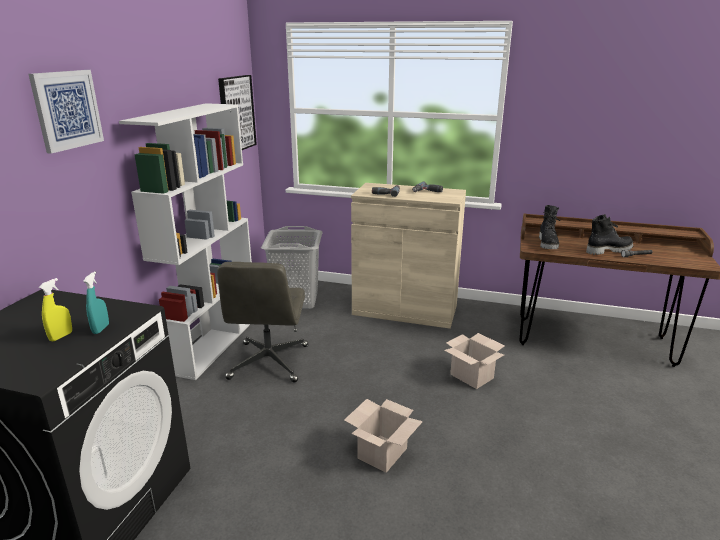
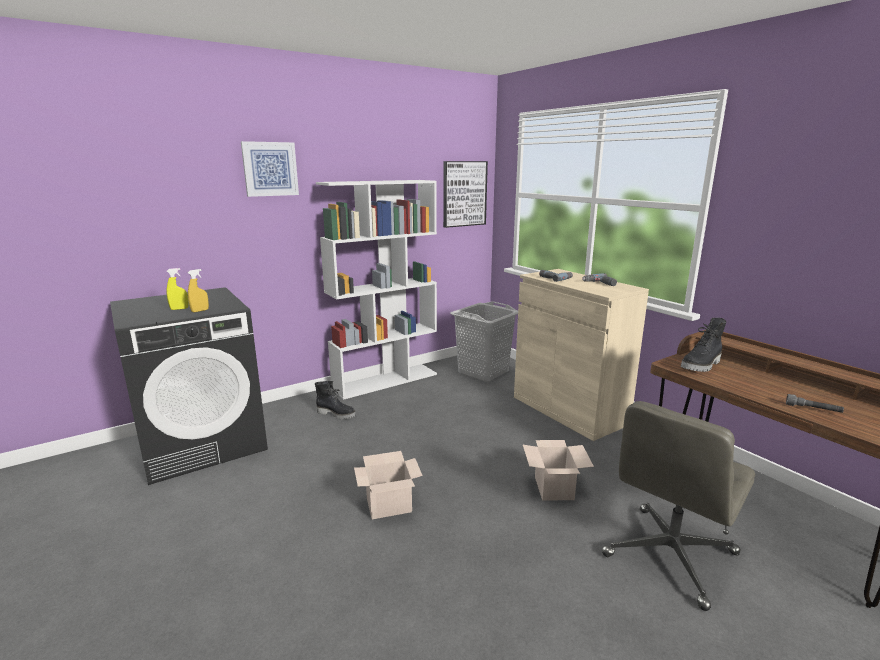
camera: 40 degrees right, 5 degrees down
turquoise spray bottle [83,271,109,334] -> yellow spray bottle [188,269,209,312]
grey office chair [217,262,308,382] -> grey office chair moved to [602,401,755,611]
black boot [586,214,633,255] -> black boot moved to [315,381,356,419]

